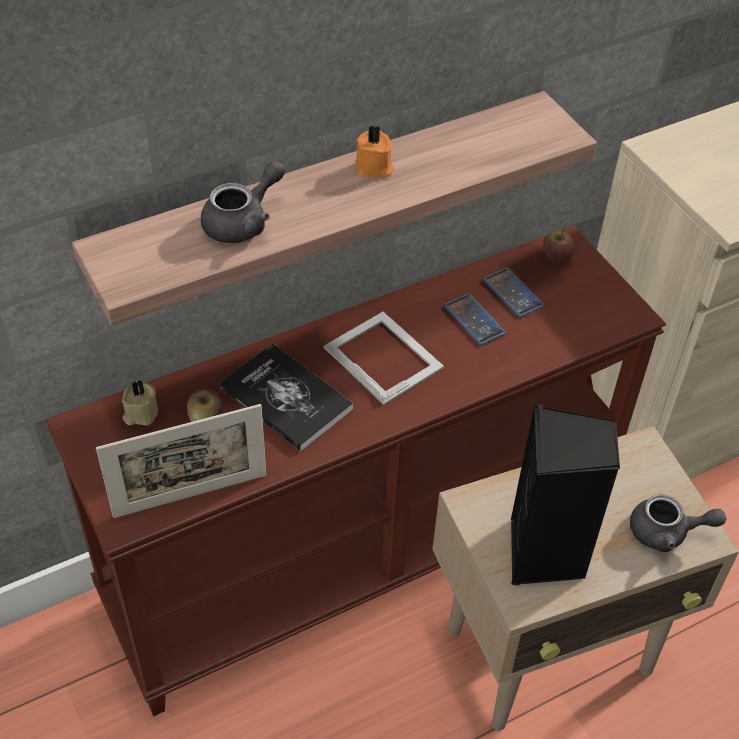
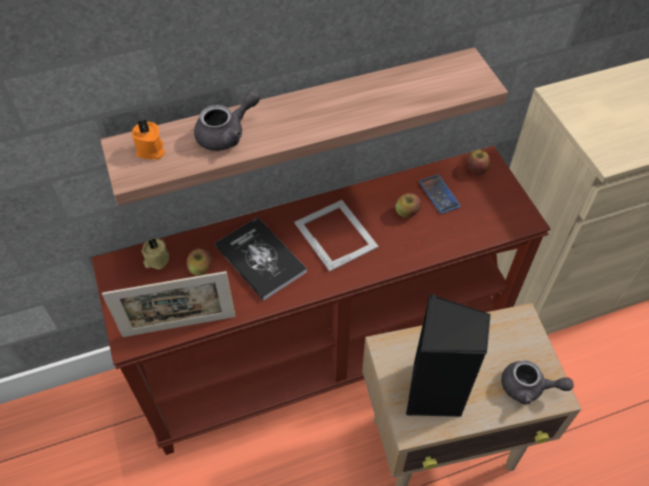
camera: 10 degrees right, 5 degrees up
orange candle [355,125,394,177] -> orange candle moved to [132,119,165,160]
phone [444,293,506,345] -> apple [395,193,421,218]

